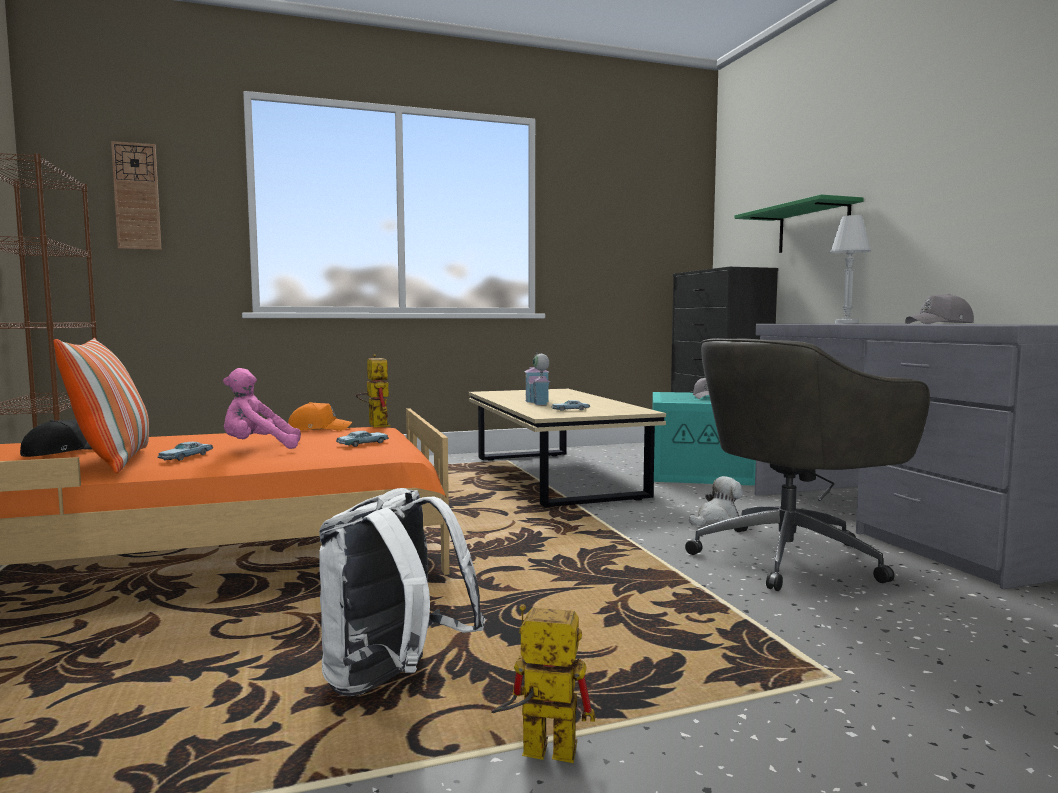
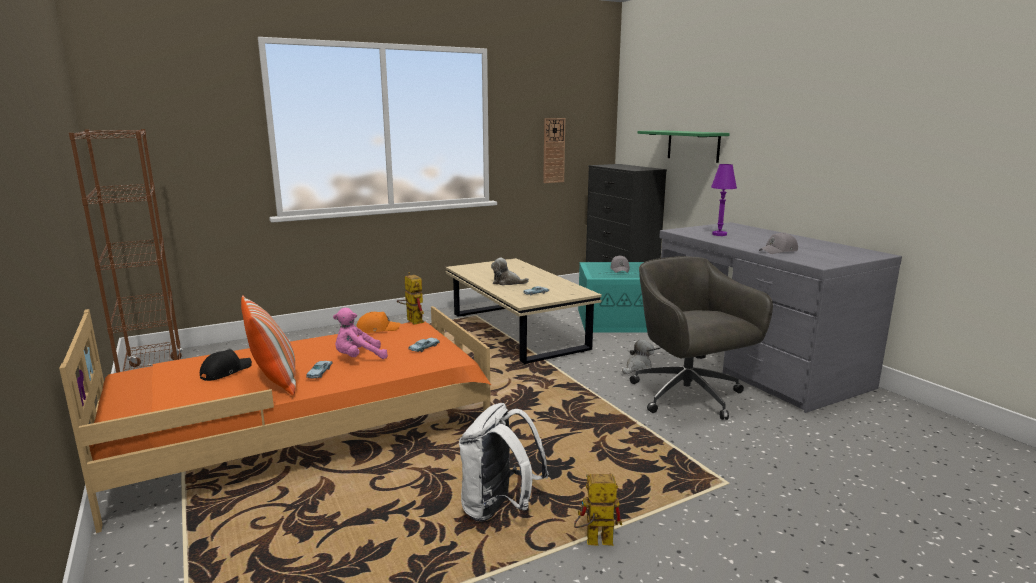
camera: 10 degrees left, 10 degrees up
wall clock [111,141,161,250] -> wall clock moved to [543,118,565,183]
toy house [525,349,550,405] -> plush toy [491,258,529,285]
grey office chair [685,338,930,591] -> grey office chair turned 105 degrees clockwise [630,256,773,420]
white table lamp [830,215,871,324] -> purple table lamp [711,164,737,236]

